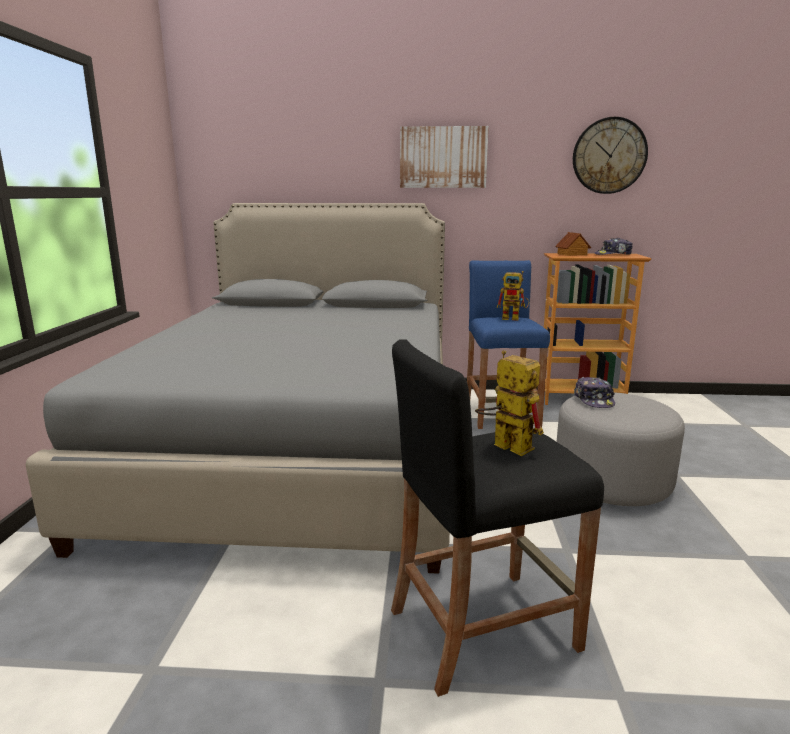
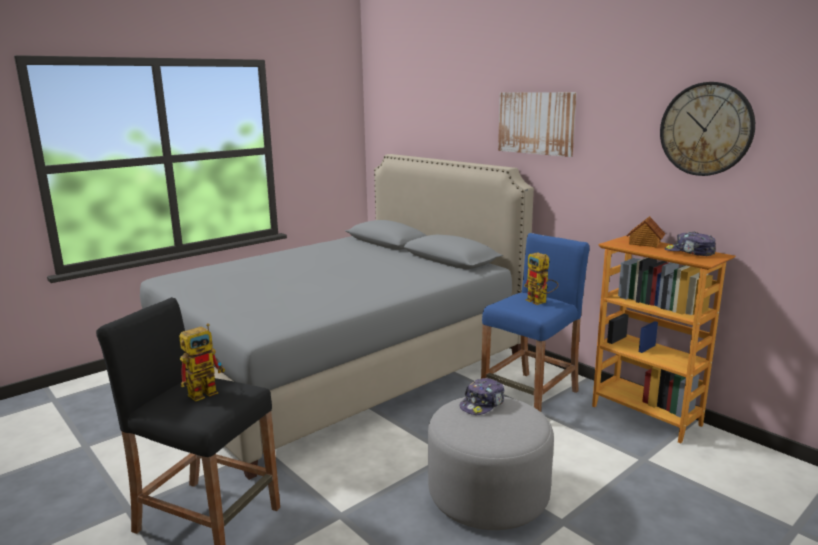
camera: 45 degrees right, 0 degrees up
toy robot [475,350,544,456] -> toy robot turned 45 degrees clockwise [179,323,225,402]

